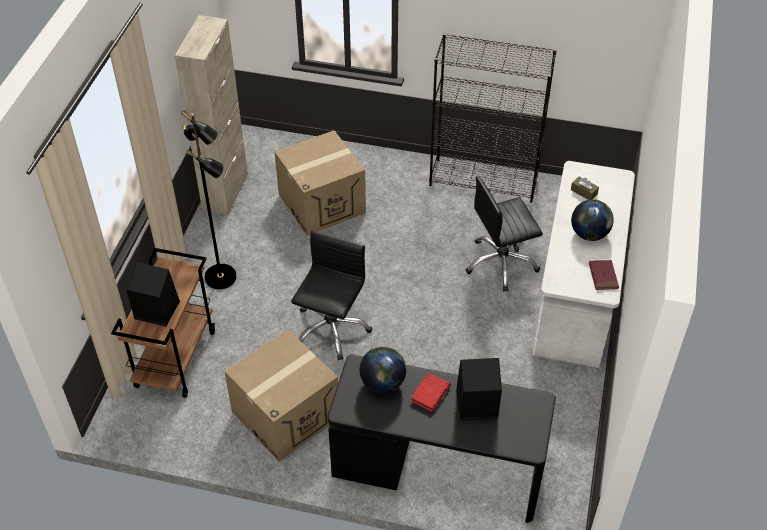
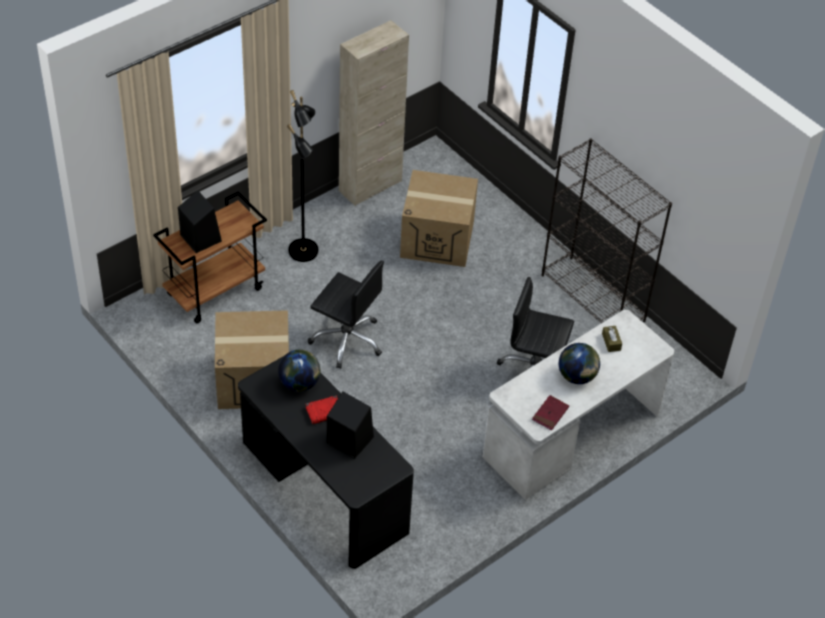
camera: 35 degrees right, 0 degrees up
black office chair [291,230,372,360] -> black office chair turned 60 degrees clockwise [308,261,384,369]

